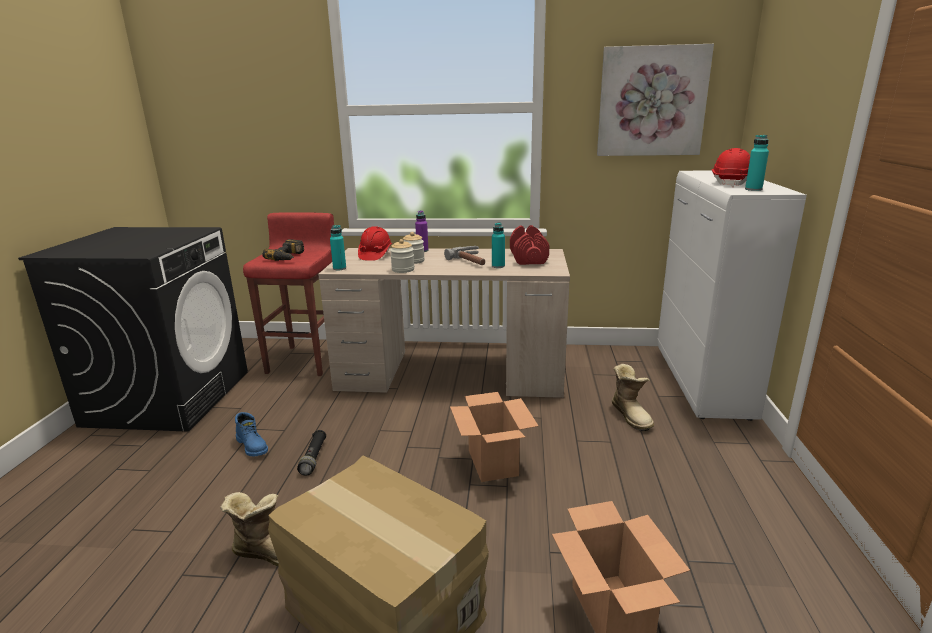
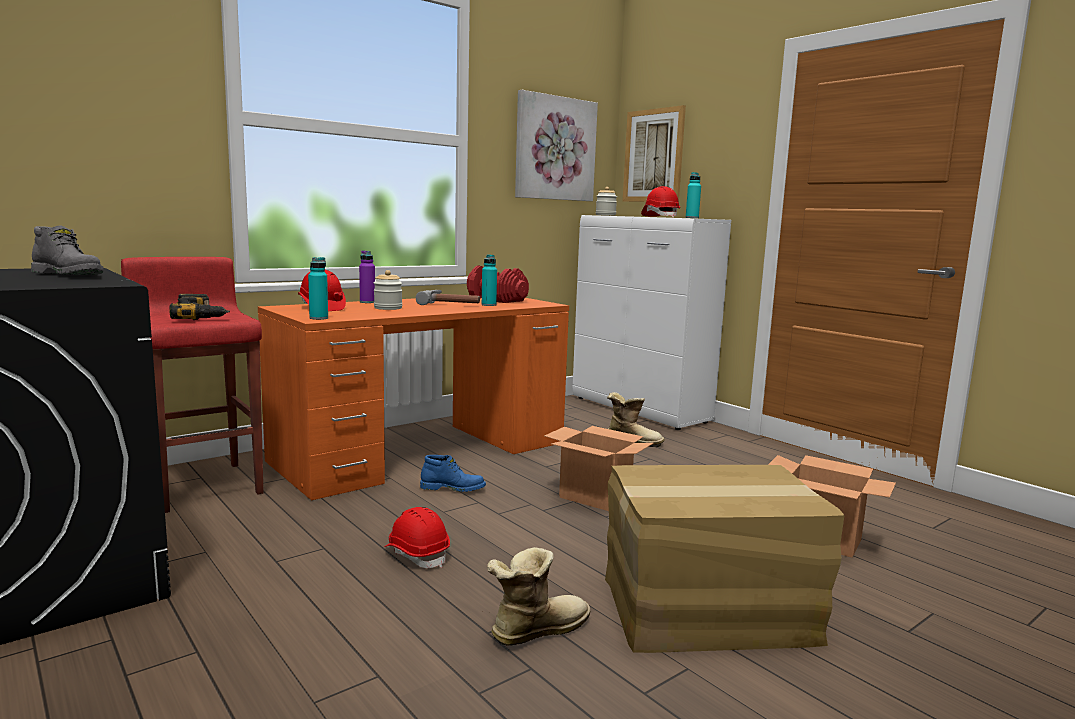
camera: 45 degrees left, 10 degrees down
blue boot [235,412,268,456] -> blue boot moved to [420,455,486,492]
black flashlight [297,430,326,475] -> red hard hat [384,507,450,568]
beige desk [318,248,570,398] -> orange desk [258,298,569,500]
jar [390,239,415,273] -> jar moved to [596,187,617,216]
none -> grey boot [31,225,103,275]
none -> picture [623,105,686,202]

